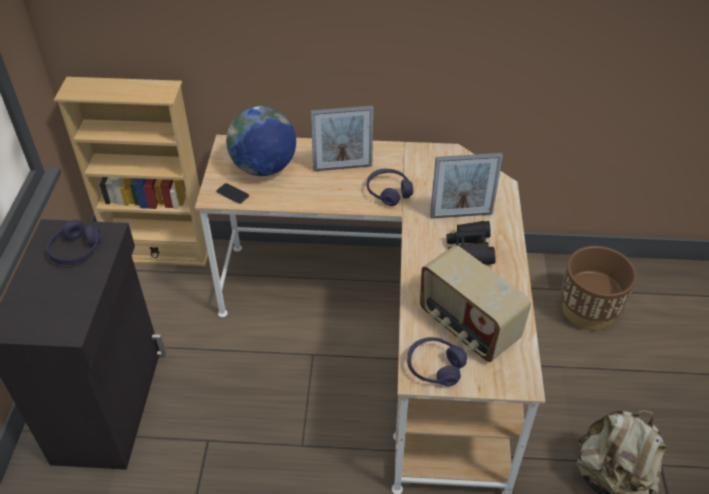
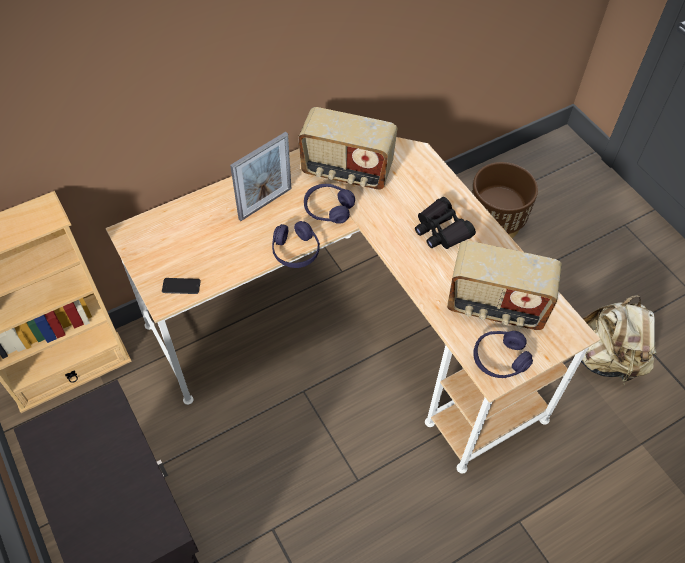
camera: 35 degrees left, 10 degrees up
purple headphones [47,220,101,265] -> purple headphones moved to [272,221,320,268]
globe [226,106,296,176] -> none
picture frame [430,153,503,219] -> none
none -> radio [298,107,397,190]

